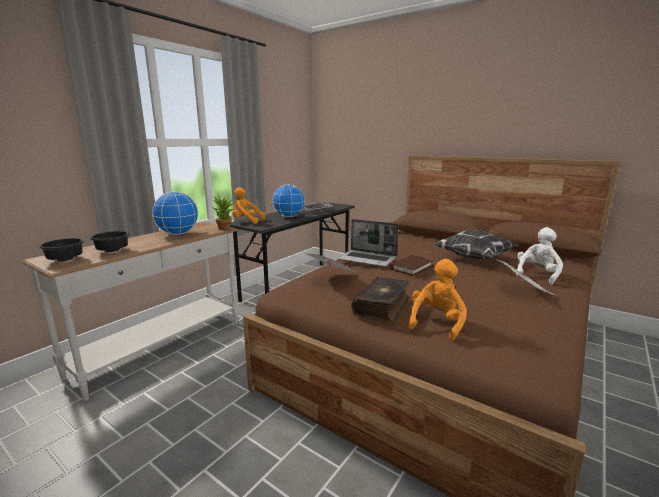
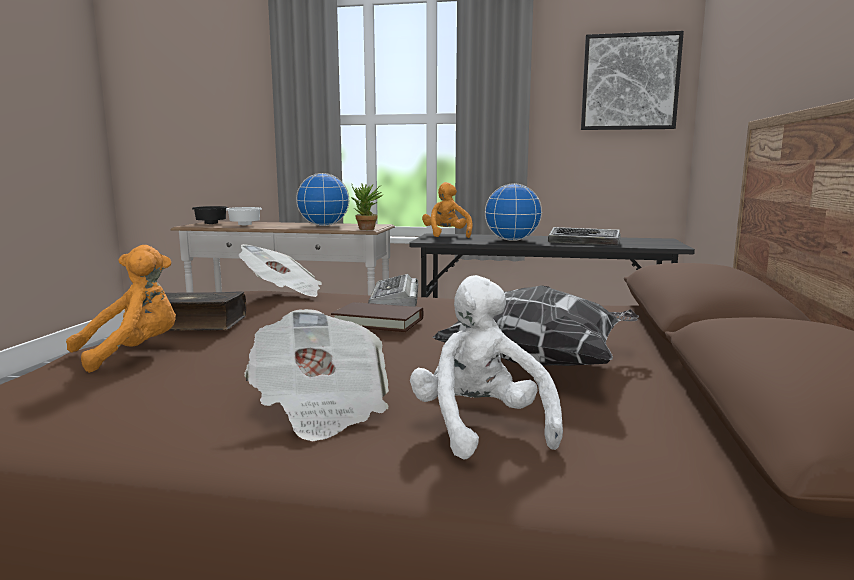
camera: 65 degrees right, 5 degrees down
black bowl [90,231,130,252] -> white bowl [226,207,262,226]
laptop [338,219,398,267] -> keyboard [368,274,418,307]
orange plush toy [408,259,467,341] -> orange plush toy turned 45 degrees counterclockwise [66,245,176,373]
white plush toy [516,227,563,284] -> white plush toy turned 120 degrees counterclockwise [410,275,563,460]
none -> picture [581,31,684,130]

